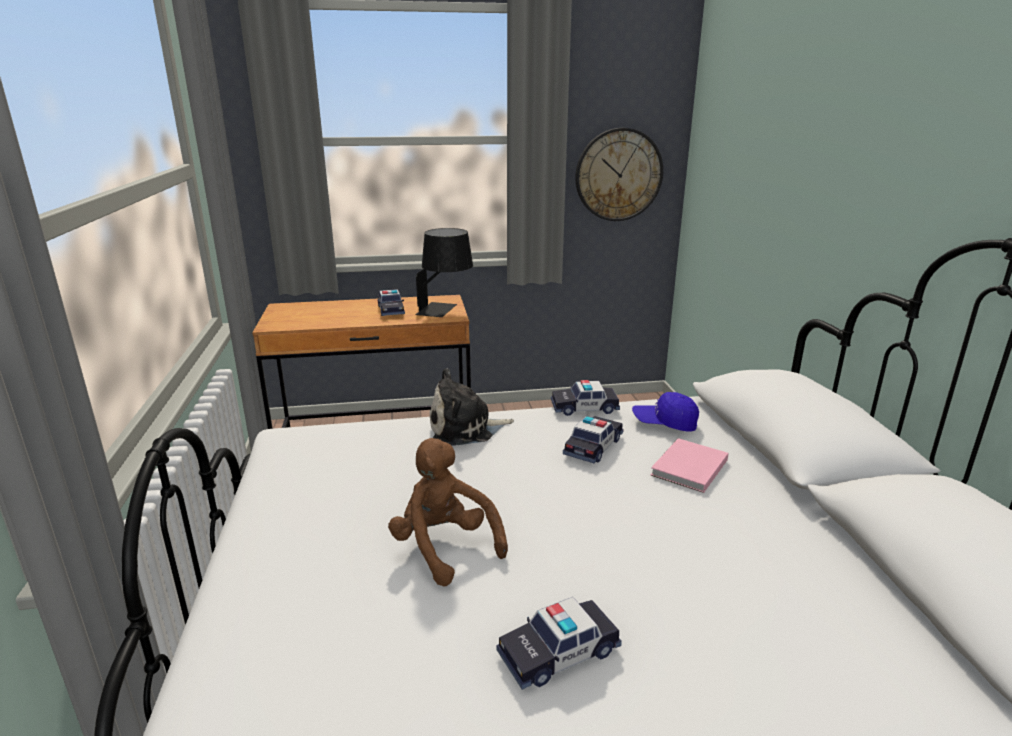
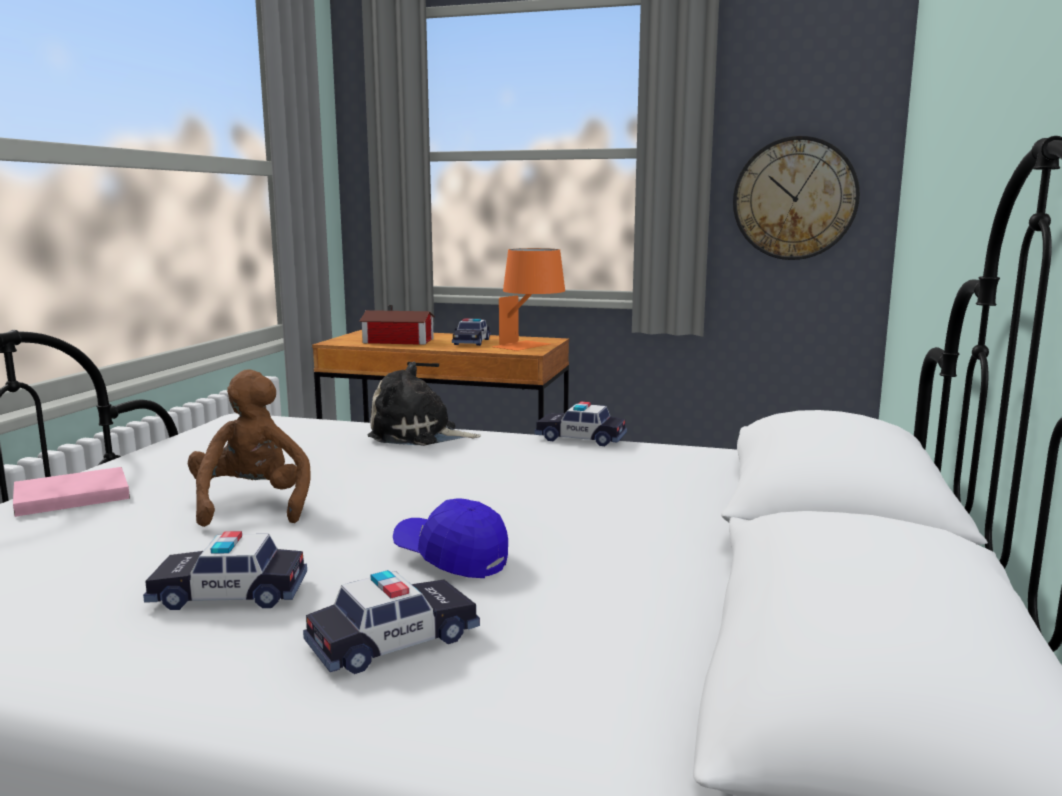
camera: 25 degrees right, 10 degrees down
black table lamp [416,228,473,317] -> orange table lamp [492,248,565,351]
toy car [563,416,624,463] -> toy car moved to [303,570,480,674]
blue cap [632,392,699,431] -> blue cap moved to [393,498,508,578]
pink book [651,438,728,493] -> pink book moved to [13,467,130,517]
none -> toy house [359,305,435,345]

